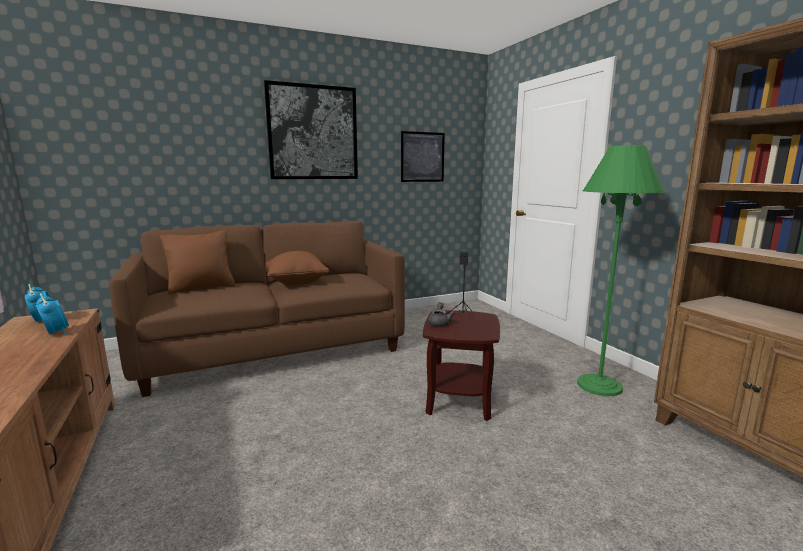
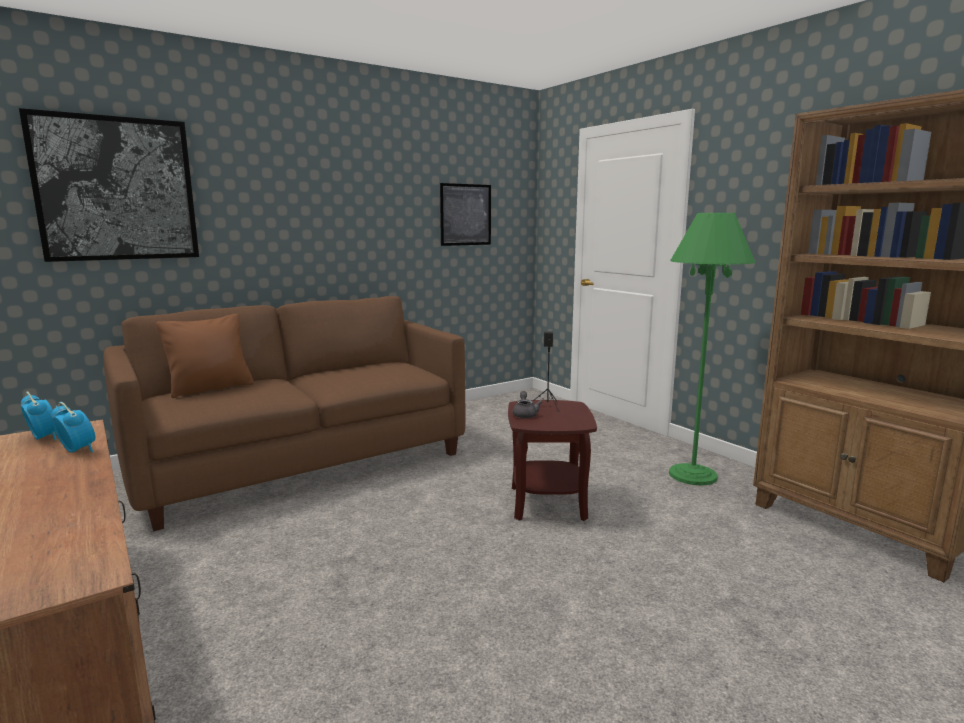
camera: 10 degrees left, 0 degrees up
picture [264,80,358,179] -> picture moved to [19,108,199,262]
brown pillow [265,251,329,285] -> none

